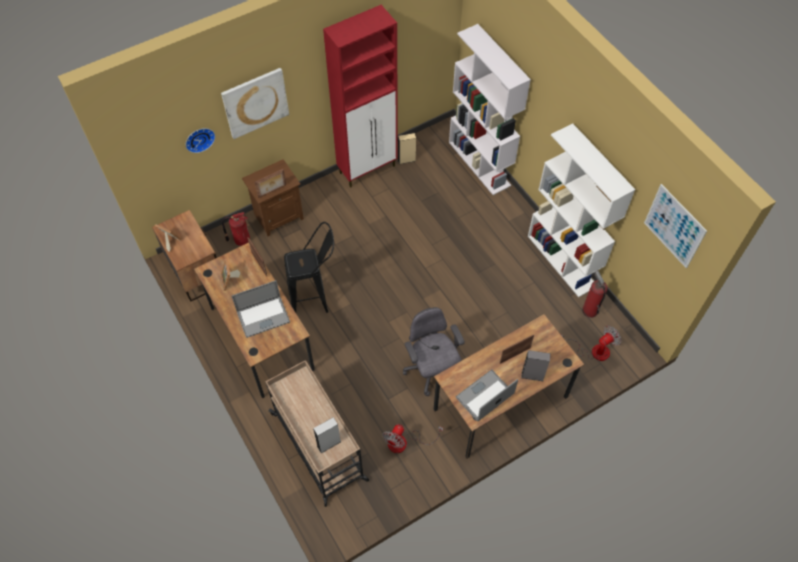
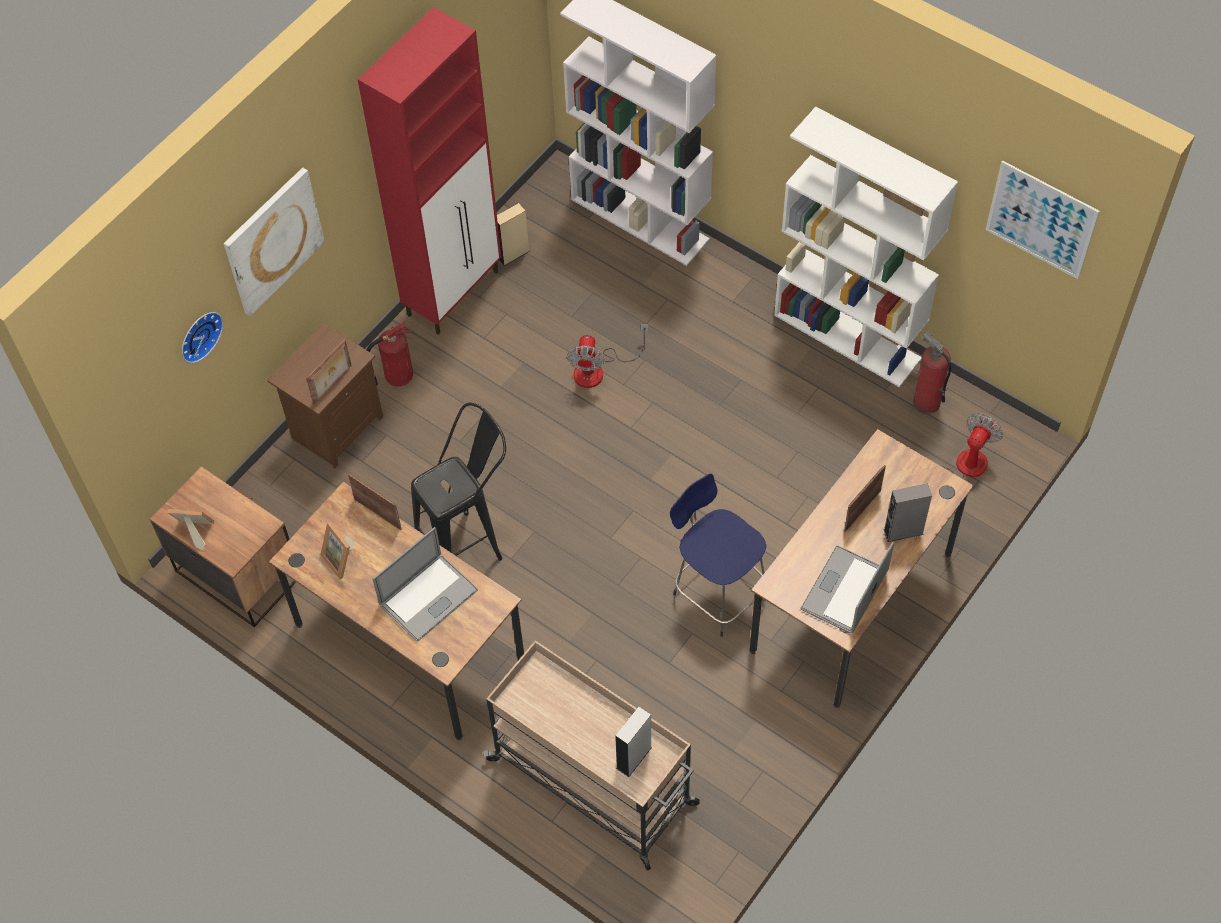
camera: 20 degrees left, 0 degrees up
fire extinguisher [221,212,250,246] -> fire extinguisher moved to [366,322,413,386]
fan [382,424,443,453] -> fan moved to [566,324,649,388]
grey office chair [403,307,465,396] -> blue stool [670,474,766,637]

